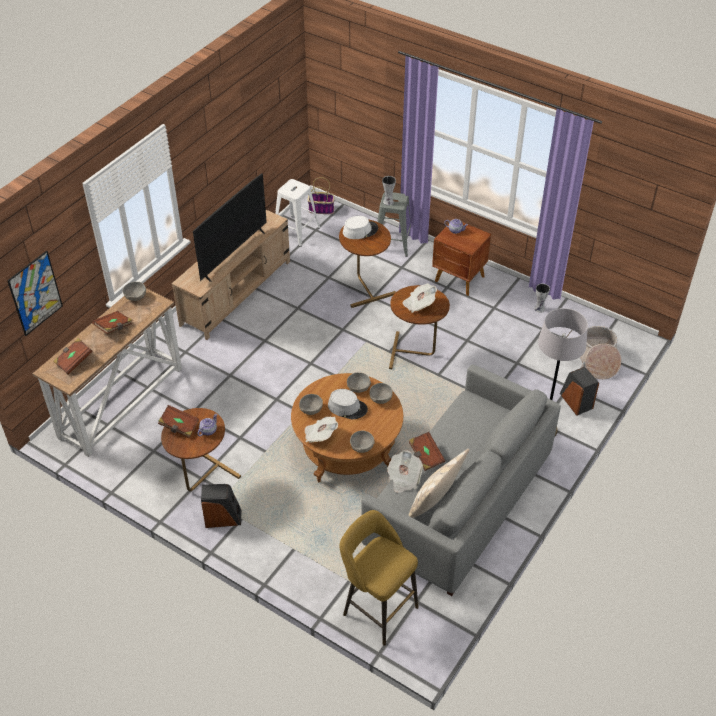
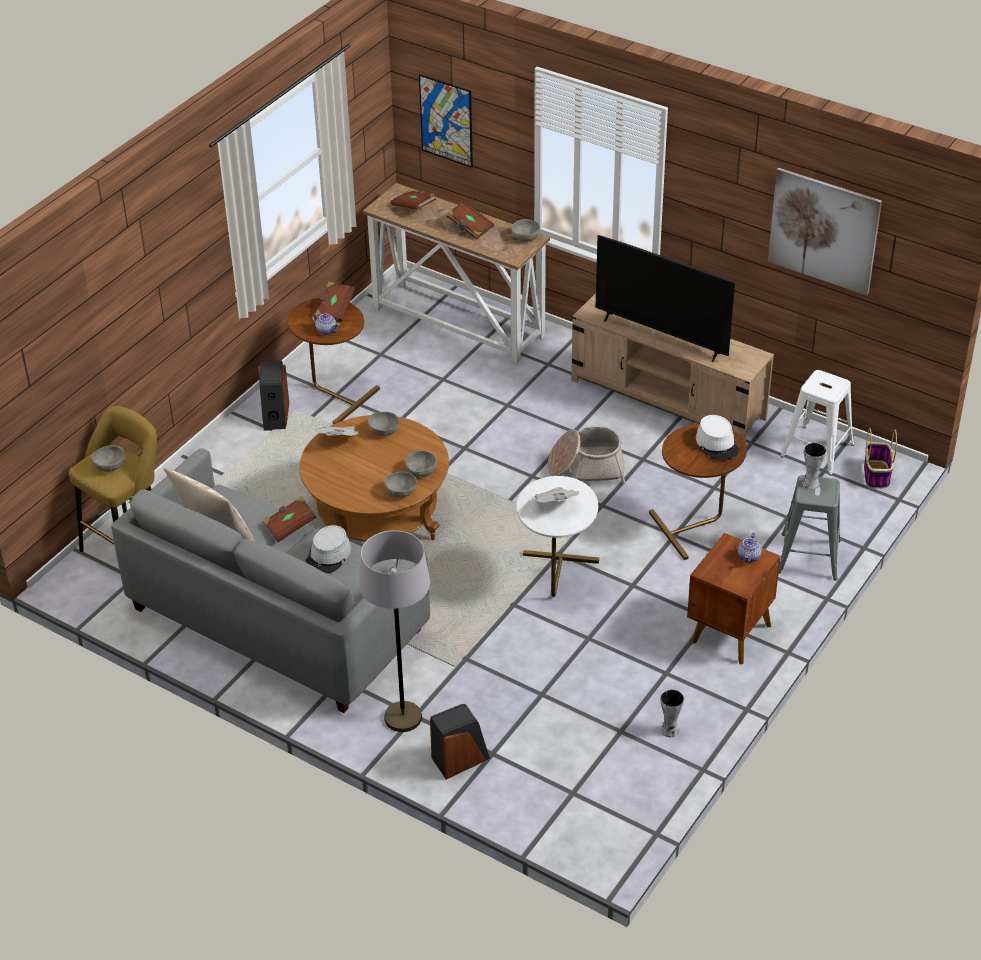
camera: 90 degrees right, 5 degrees down
grey hat [328,389,368,419] -> grey hat moved to [306,525,351,573]
grey bowl [350,431,375,453] -> grey bowl moved to [92,446,125,472]
newspaper [387,450,423,493] -> none
brown side table [389,285,450,369] -> white side table [517,476,599,597]
basket [580,326,621,379] -> basket moved to [548,426,626,484]
none -> picture [768,168,882,295]

